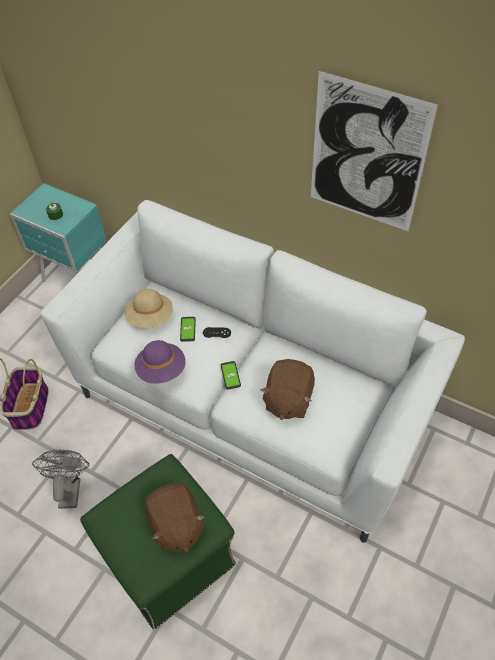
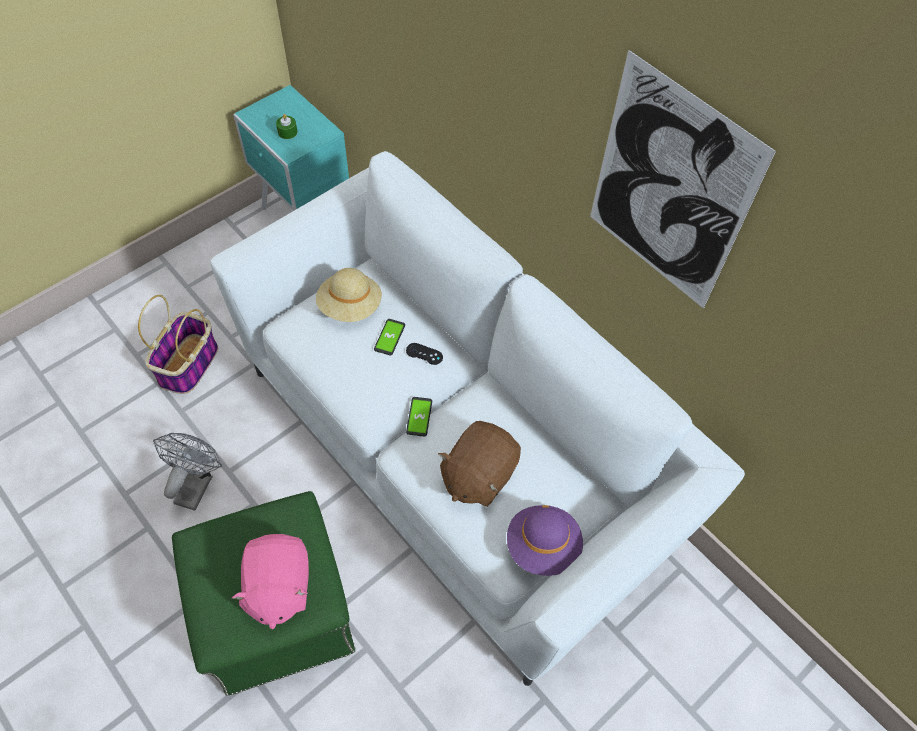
camera: 15 degrees right, 5 degrees up
purple hat [134,340,186,384] -> purple hat moved to [507,505,583,576]
brown plush toy [145,483,205,553] -> pink plush toy [232,534,309,629]

